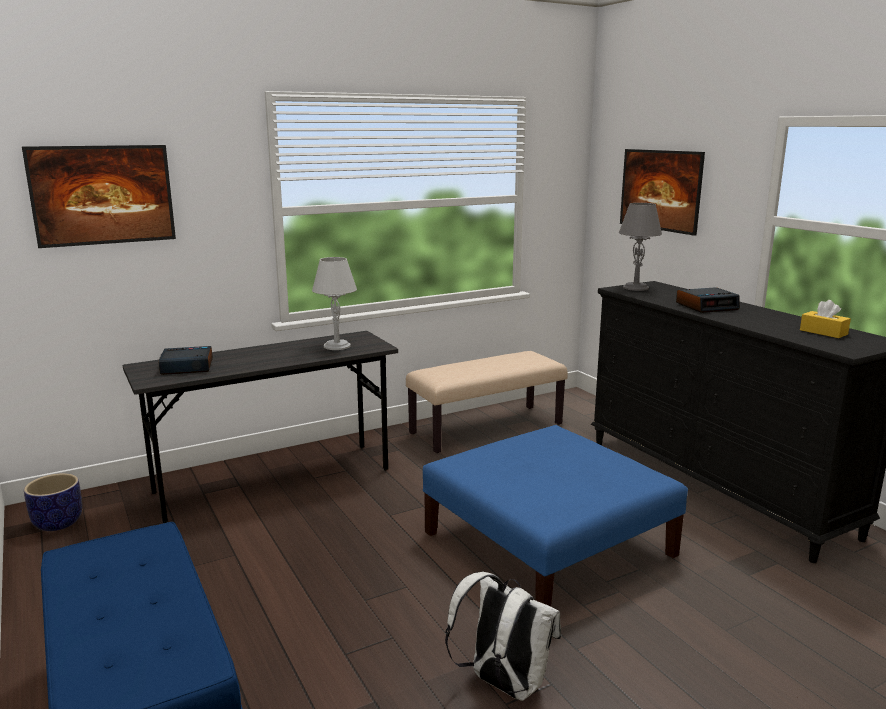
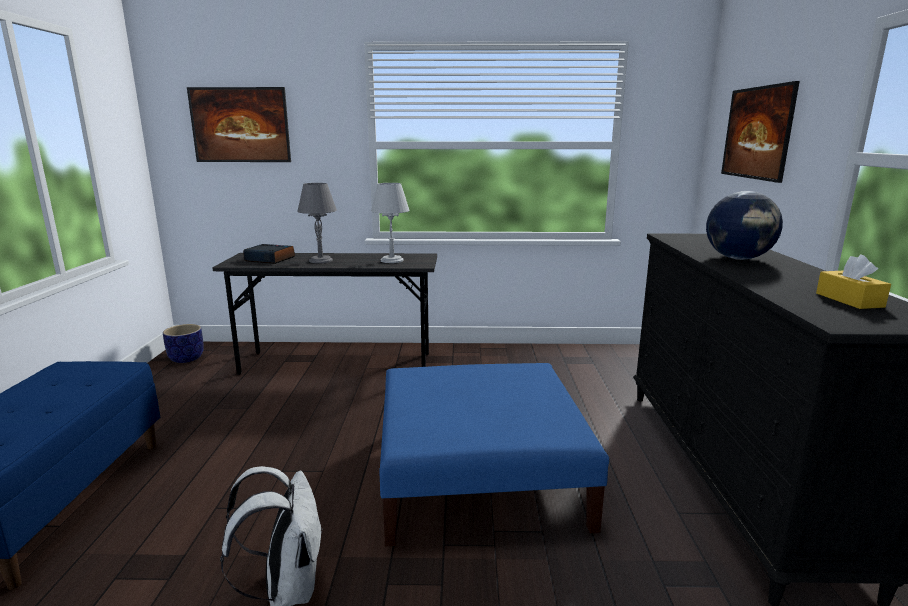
camera: 30 degrees right, 0 degrees up
beige bench [406,351,568,453] -> none
grey table lamp [619,203,662,291] -> grey table lamp moved to [297,183,337,263]
alarm clock [676,287,740,313] -> globe [706,191,783,260]

